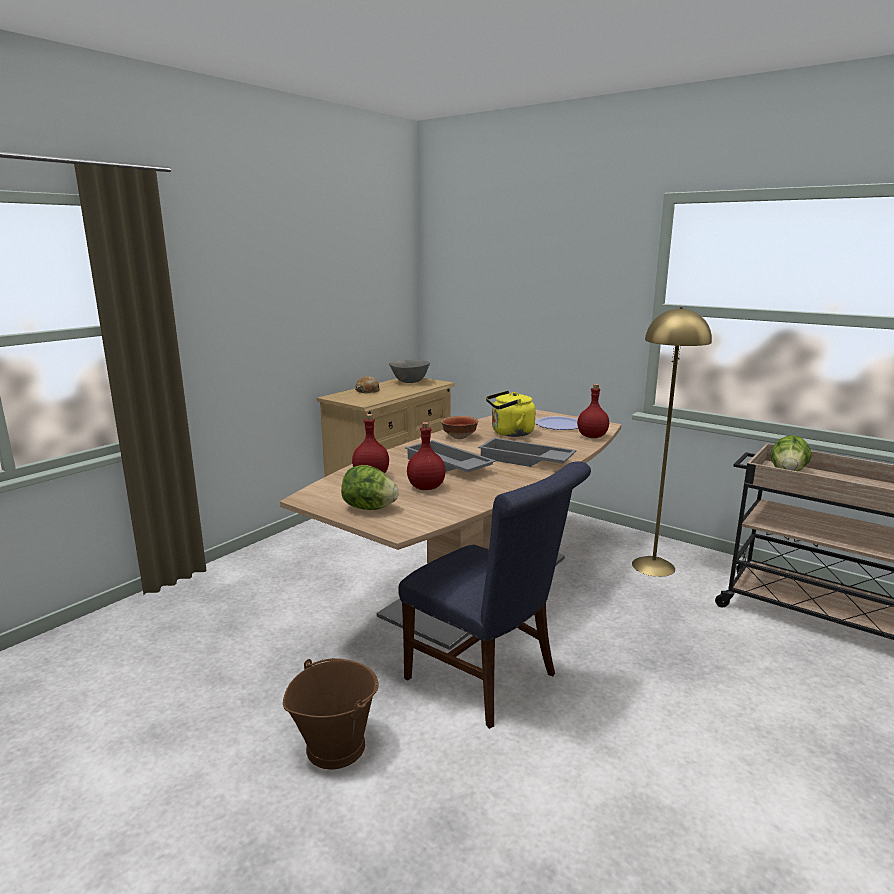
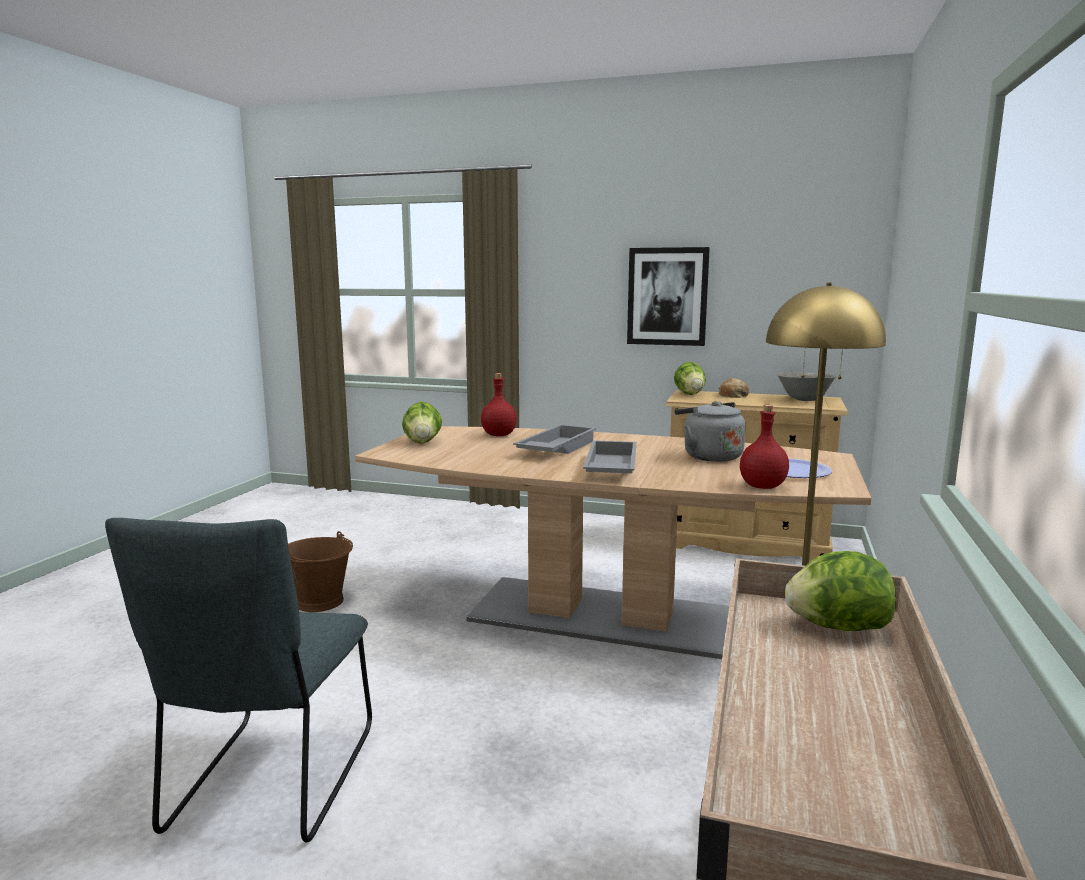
camera: 70 degrees right, 5 degrees down
blue chair [398,461,591,729] -> none
red bottle [407,422,446,490] -> none
bowl [441,416,478,439] -> none
yellow kettle [486,391,536,437] -> grey kettle [674,401,746,462]
none -> grey chair [105,518,372,843]
none -> picture [627,247,710,346]
none -> lettuce [674,362,706,395]

